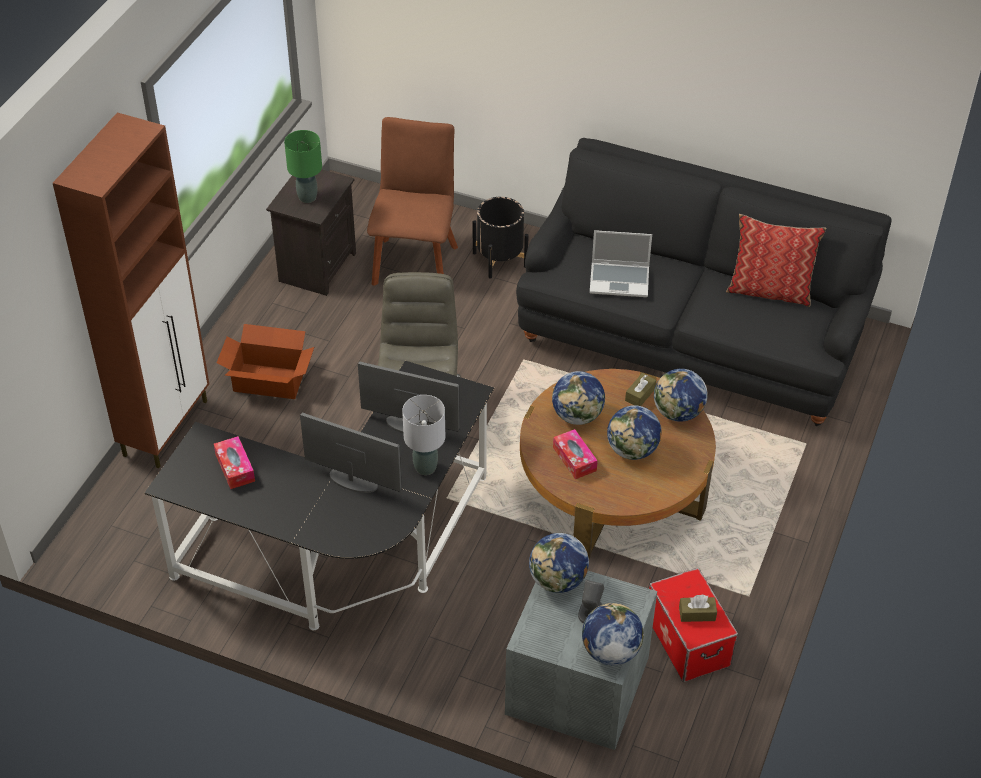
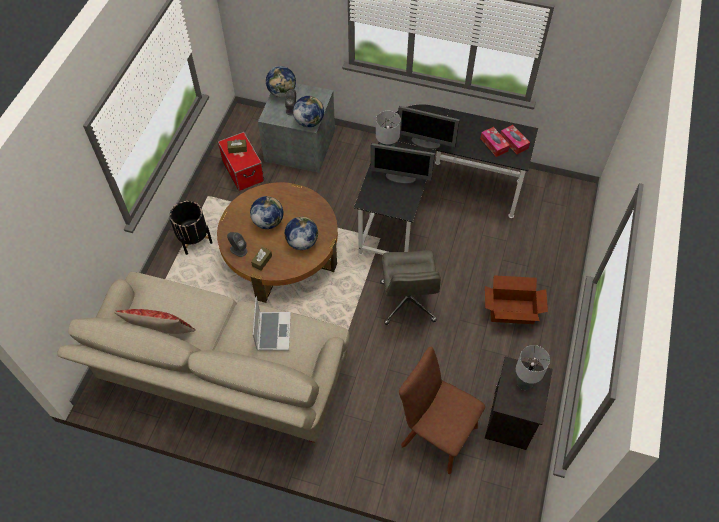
camera: 175 degrees right, 10 degrees up
brown cabinet [53,112,209,468] -> none
green table lamp [284,130,322,203] -> grey table lamp [516,345,550,390]
brown chair [367,117,458,286] -> brown chair turned 120 degrees clockwise [399,347,485,474]
black planter [473,197,529,279] -> black planter moved to [170,201,213,255]
black sofa [516,138,892,426] -> beige sofa [57,272,350,443]
tissue box [553,429,598,479] -> tissue box moved to [500,125,530,154]
laptop [590,230,652,297] -> laptop turned 90 degrees clockwise [253,296,291,351]
globe [654,369,708,422] -> grey speaker [227,232,248,257]

